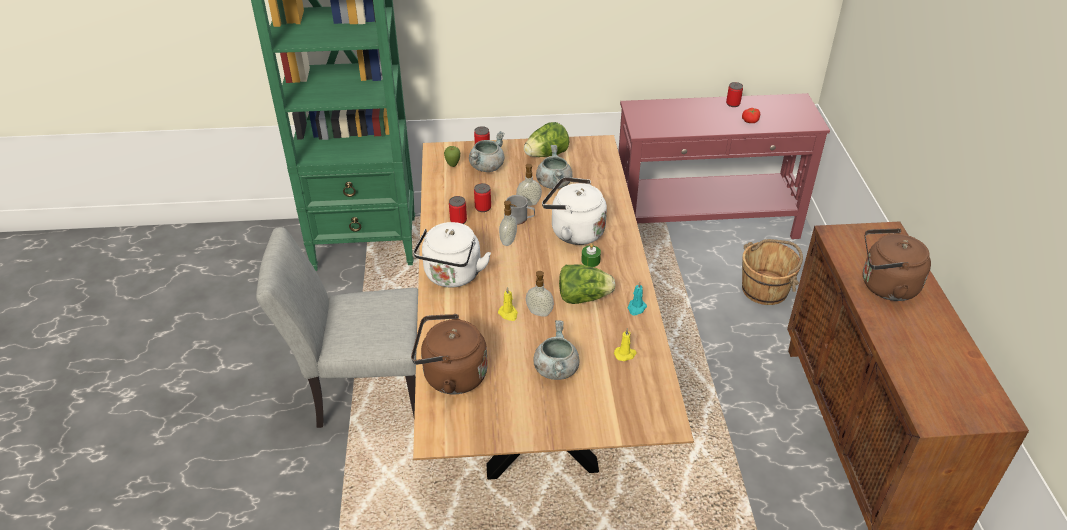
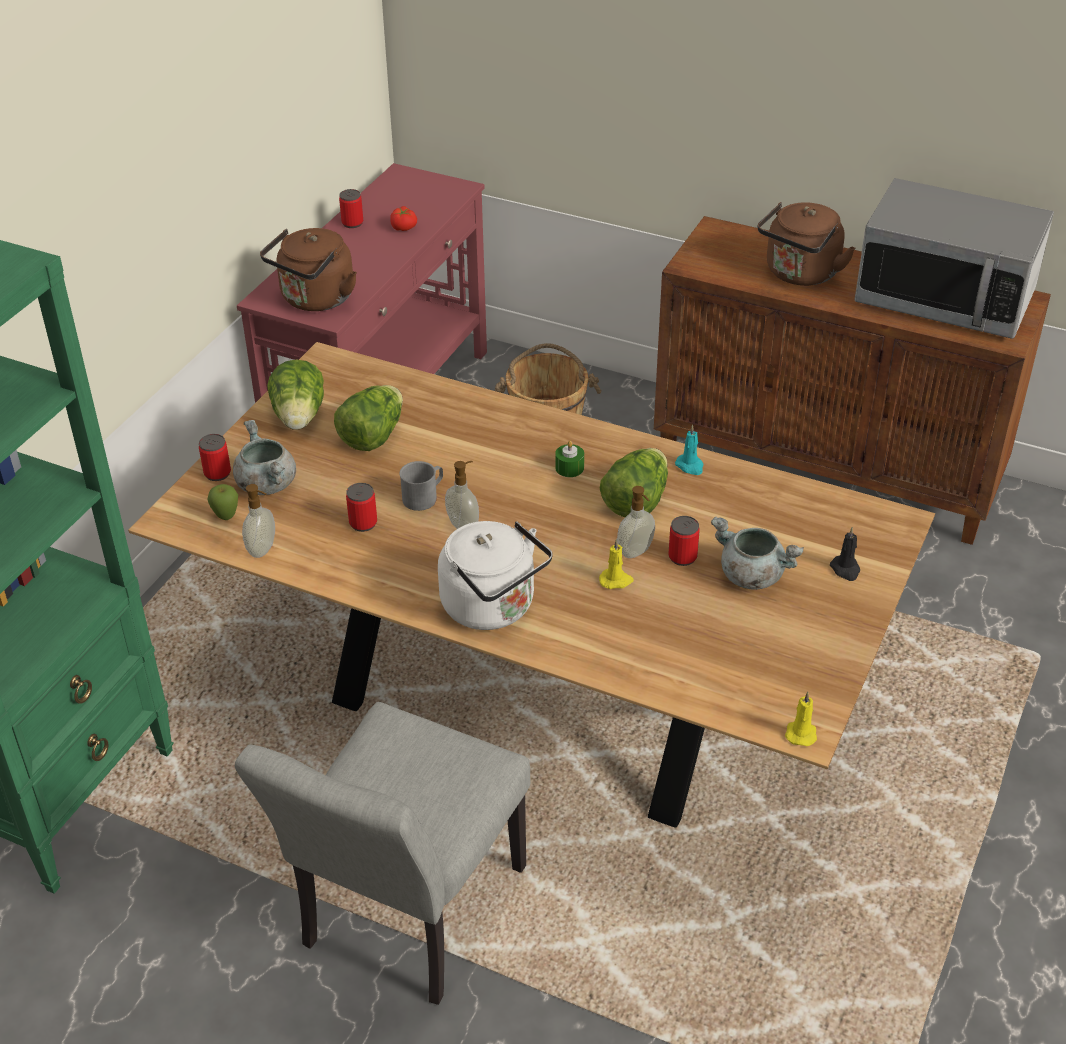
camera: 60 degrees left, 0 degrees up
brown kettle [411,314,488,395] -> brown kettle moved to [260,228,357,311]
can [449,196,467,224] -> can moved to [668,516,700,566]
soap dispenser [516,164,542,206] -> soap dispenser moved to [242,484,275,558]
grey cooking pot [536,145,573,189] -> lettuce [334,385,403,451]
white kettle [542,177,607,245] -> none
yellow candle [614,328,637,361] -> yellow candle moved to [785,692,817,746]
none -> black candle [830,527,860,581]
none -> microwave [855,178,1054,339]

